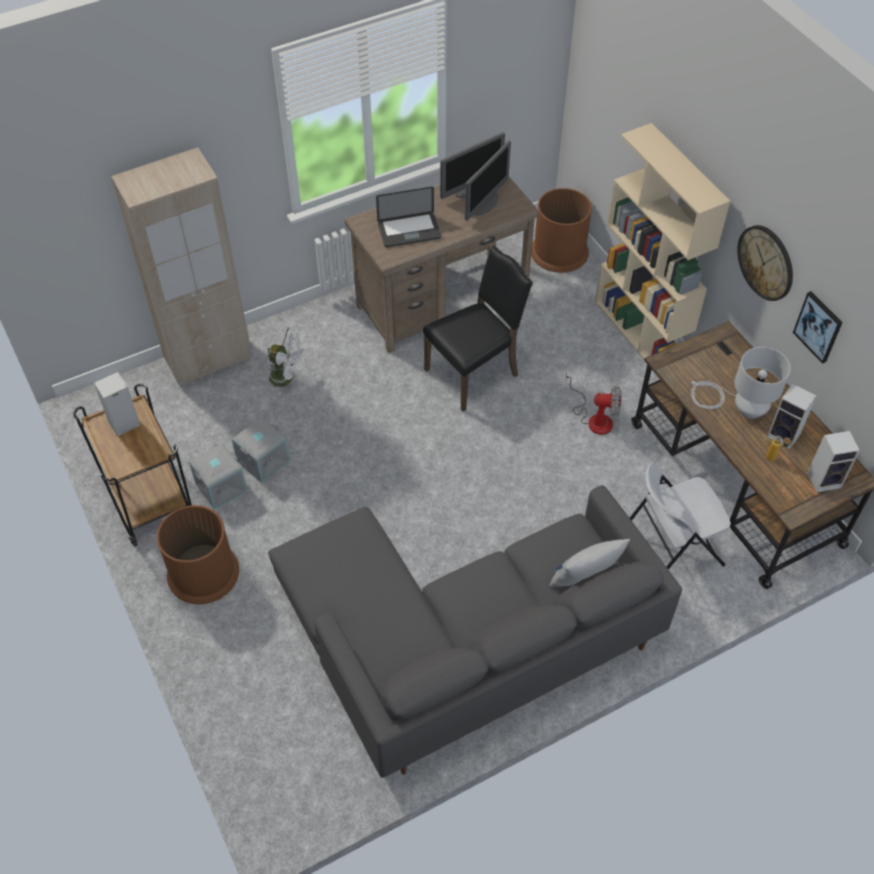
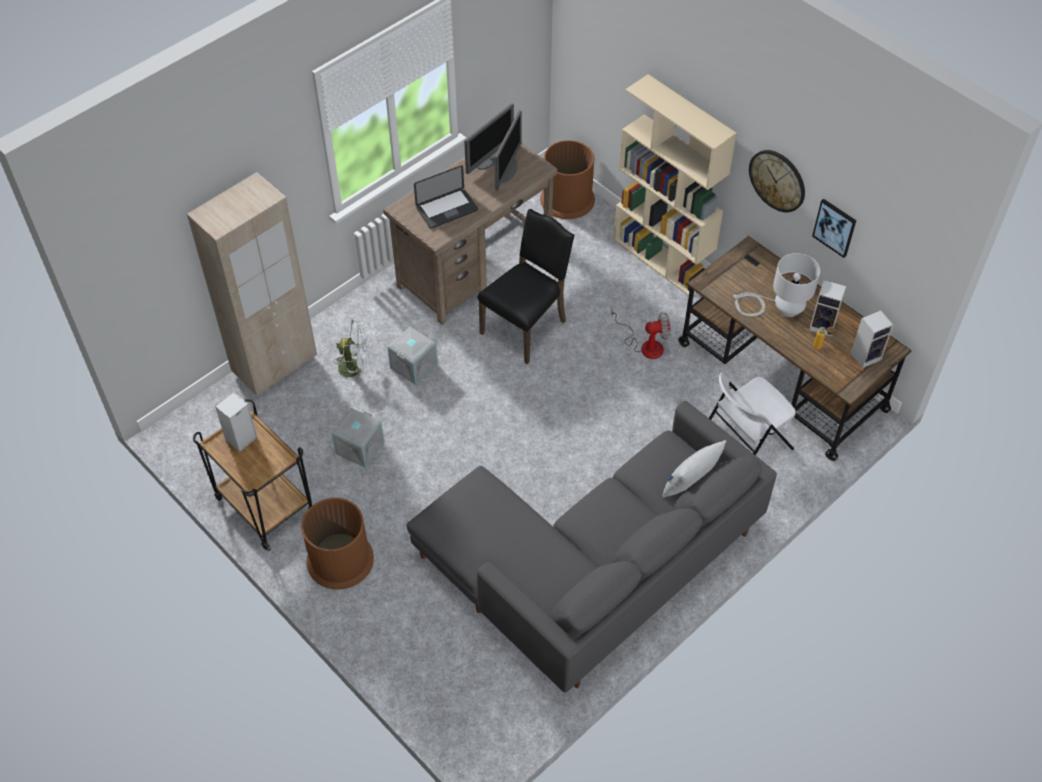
camera: 15 degrees left, 0 degrees up
grey storage box [189,443,248,509] -> grey storage box moved to [388,326,438,385]

